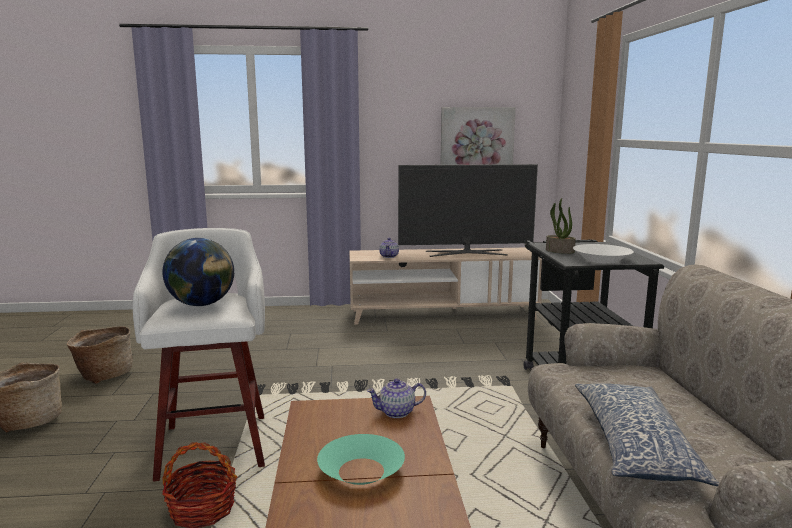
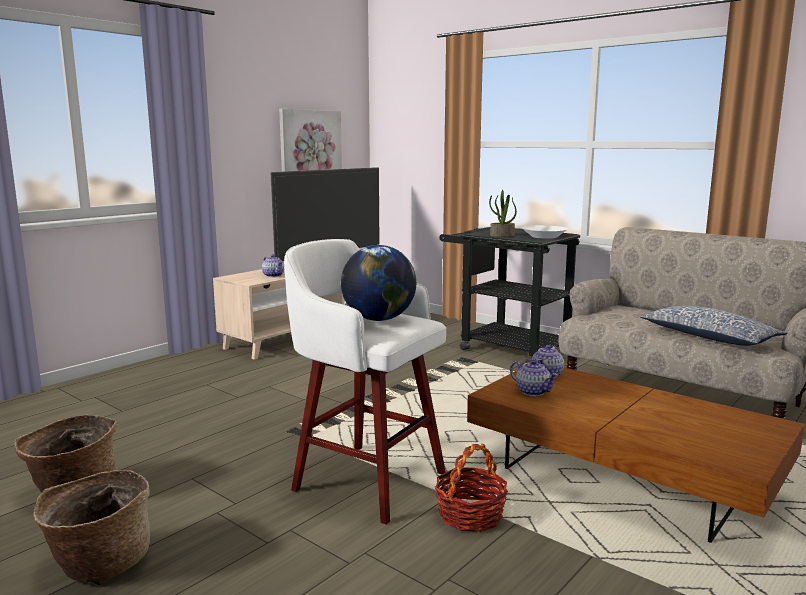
camera: 45 degrees left, 0 degrees up
turquoise bowl [317,434,405,485] -> none
none -> teapot [510,360,558,396]

